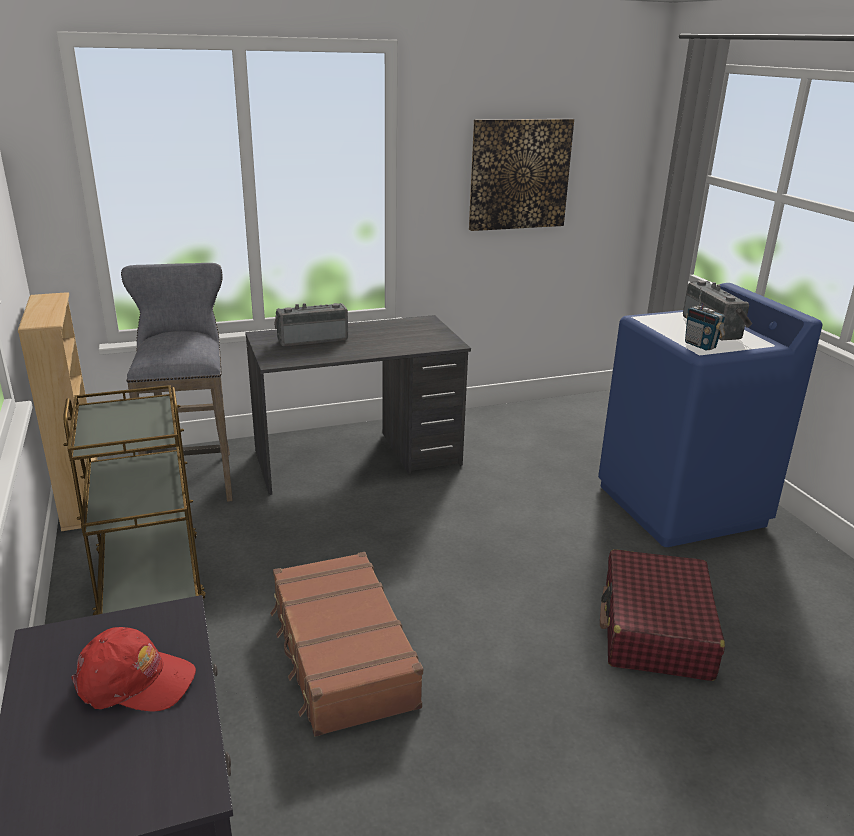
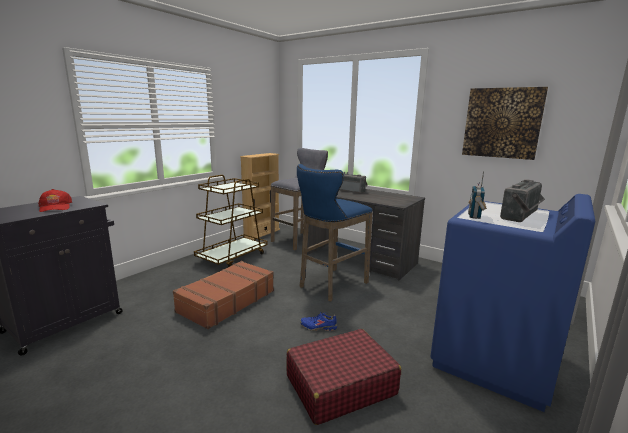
camera: 55 degrees right, 10 degrees down
none -> blue stool [297,164,373,301]
none -> blue shoe [300,312,337,331]

